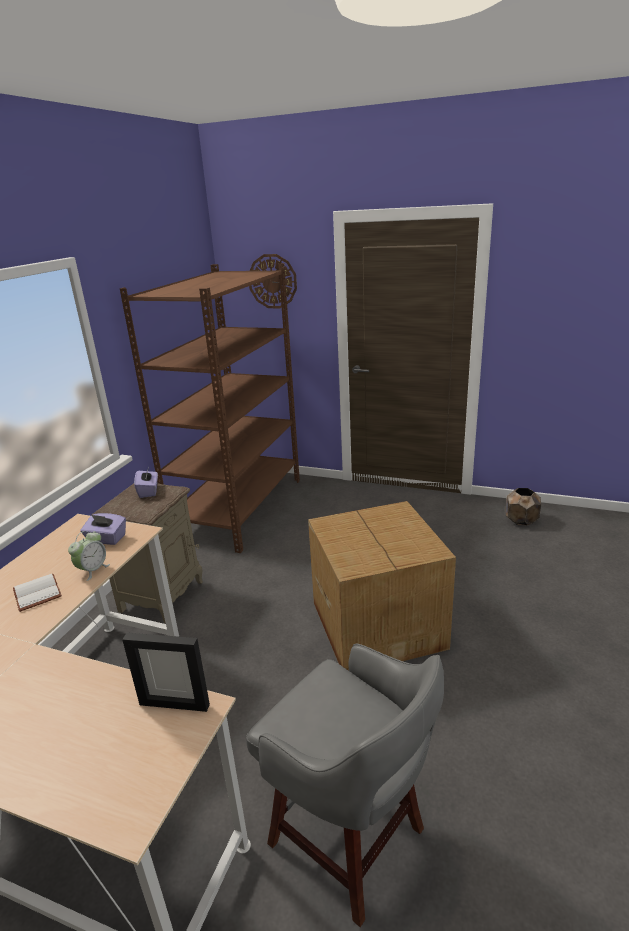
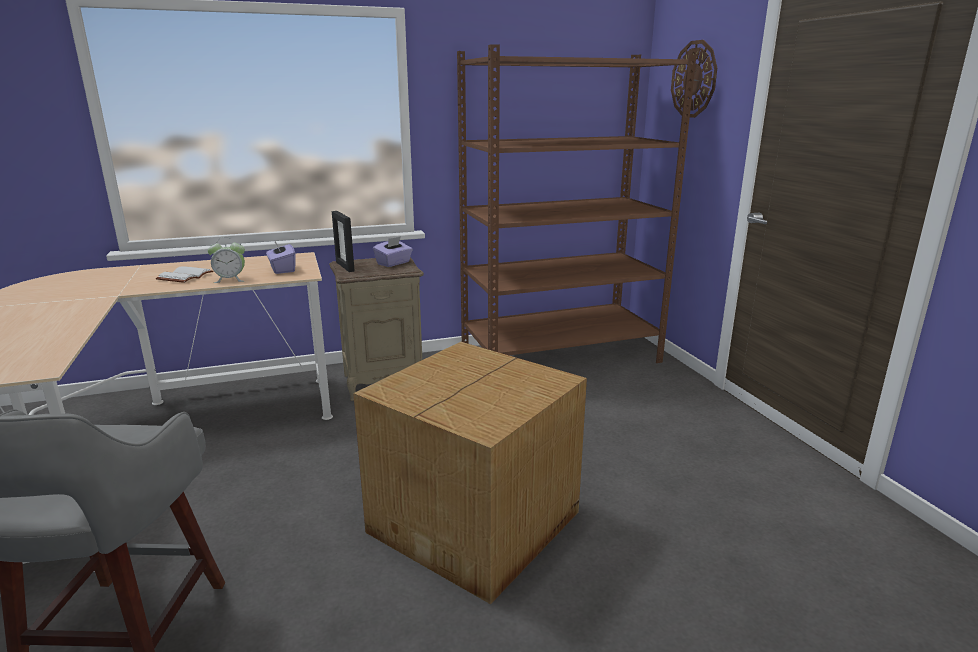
camera: 50 degrees right, 5 degrees down
picture frame [122,633,210,712] -> picture frame moved to [332,211,355,272]
brown planter [506,488,541,525] -> none

